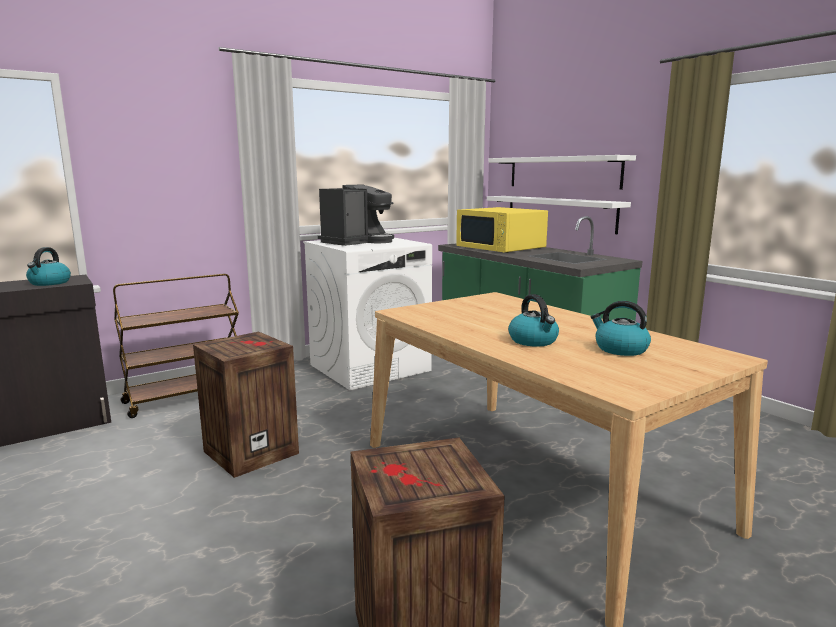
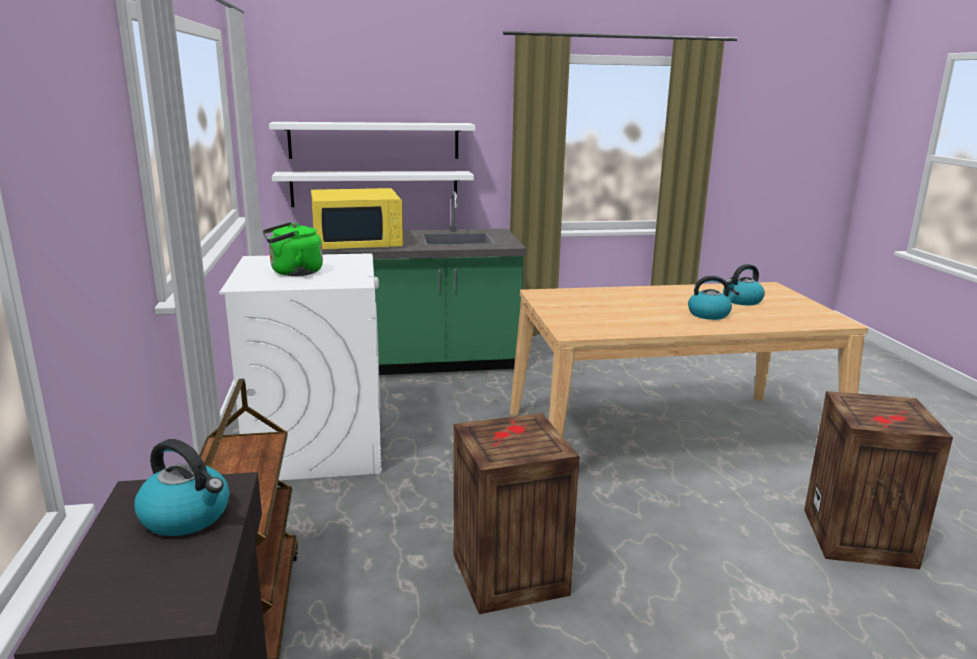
camera: 65 degrees left, 5 degrees up
coffee machine [318,184,394,246] -> green kettle [263,222,323,276]

